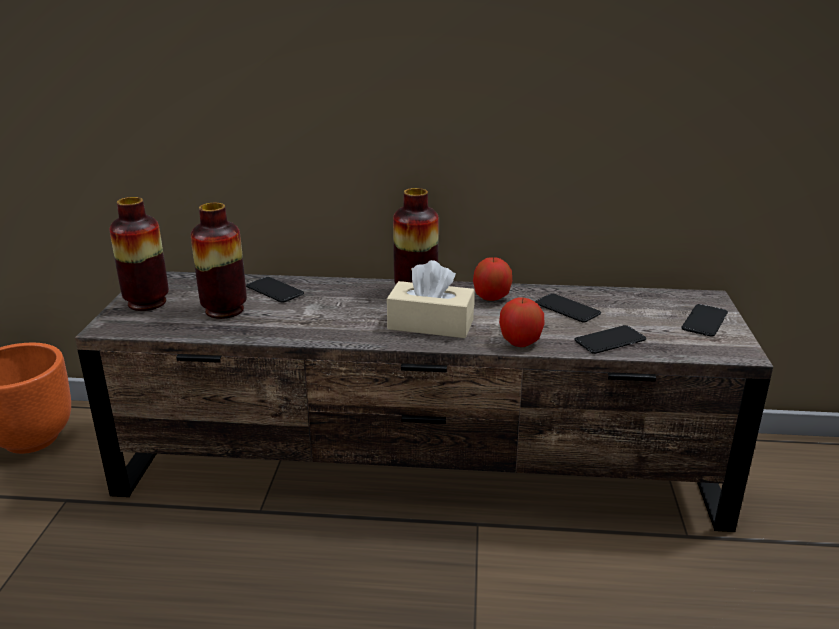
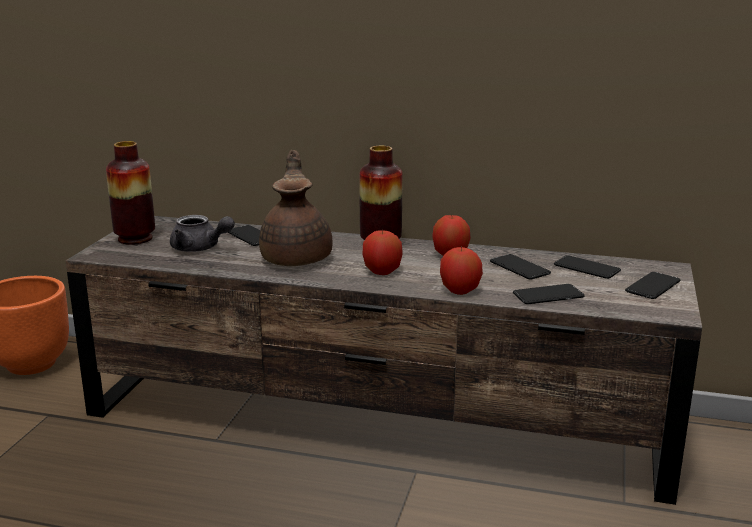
camera: 10 degrees right, 5 degrees down
vase [191,203,247,319] -> grey teapot [170,215,235,252]
beige tissue box [387,260,474,338] -> apple [362,229,403,275]
none -> brown teapot [259,150,332,266]
none -> phone [554,255,621,279]

